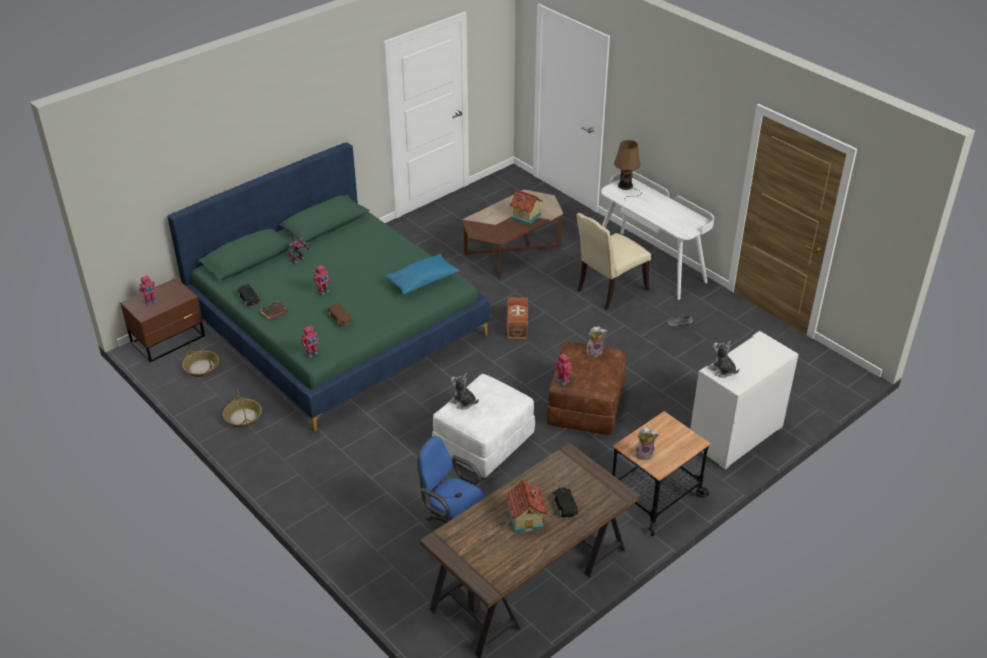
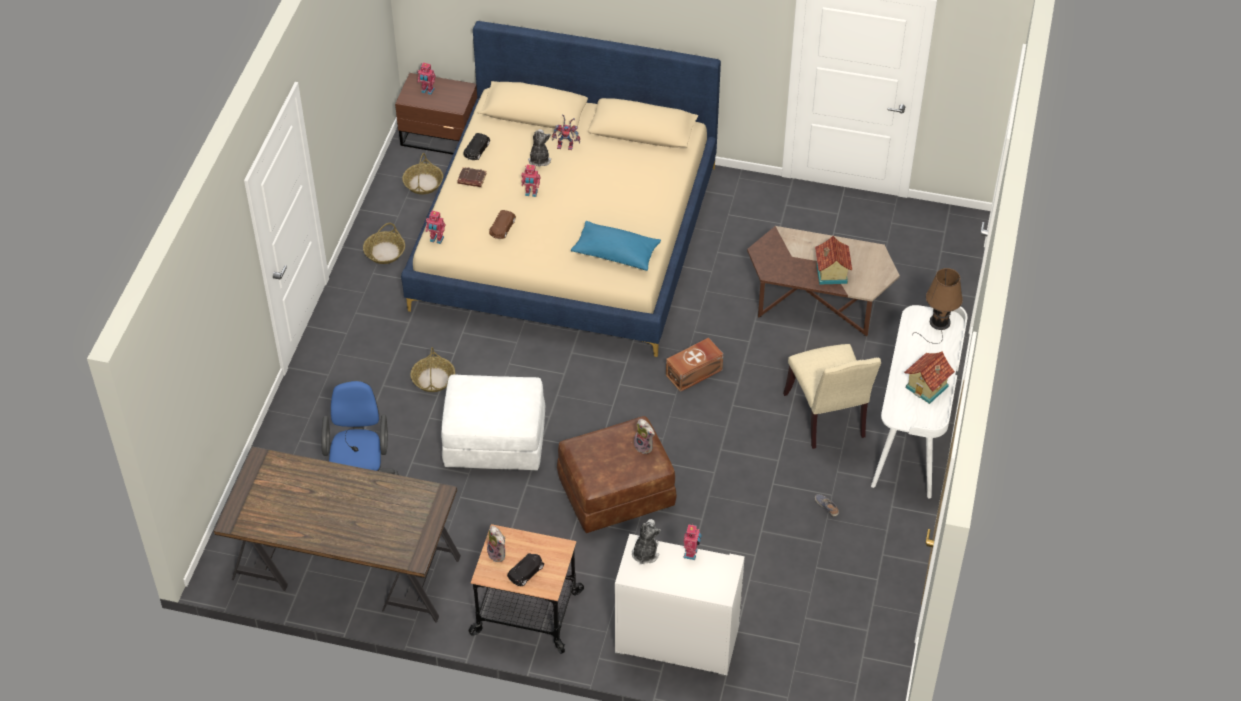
camera: 55 degrees right, 10 degrees up
green bed [168,142,490,432] -> beige bed [401,21,721,357]
plush toy [449,373,479,410] -> plush toy moved to [528,129,551,167]
toy house [505,479,548,533] -> toy house moved to [904,351,955,404]
black toy car [553,487,578,518] -> black toy car moved to [507,553,544,587]
toy robot [555,354,573,386] -> toy robot moved to [683,524,702,560]
beige chair [576,213,651,310] -> beige chair turned 120 degrees counterclockwise [783,344,881,449]
none -> basket [411,347,455,392]

